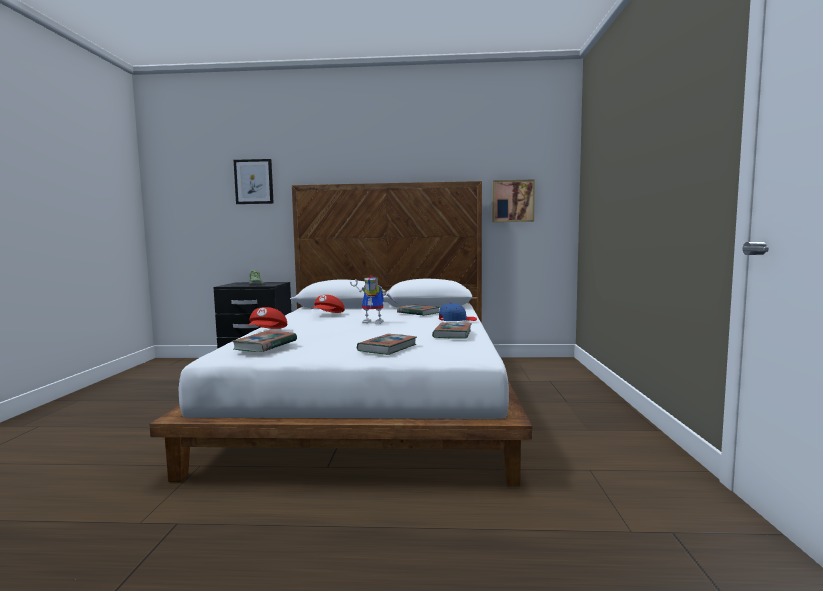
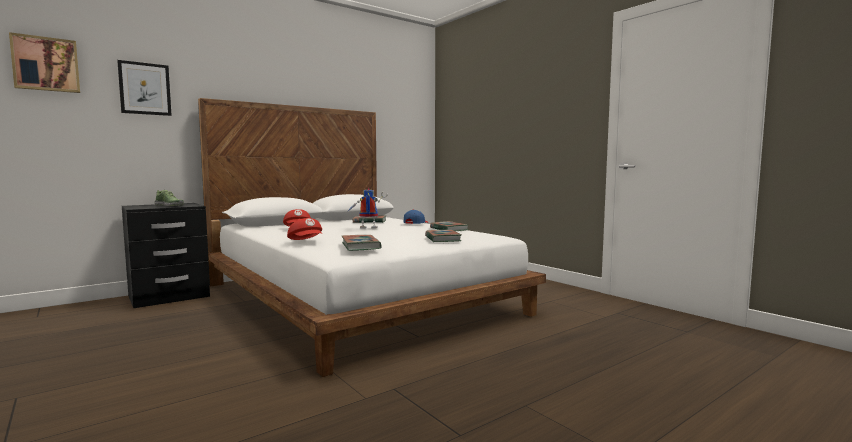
camera: 40 degrees left, 0 degrees up
toy robot [350,275,398,324] -> toy robot turned 150 degrees counterclockwise [346,188,388,228]
picture [492,179,535,222] -> picture moved to [9,32,80,93]

